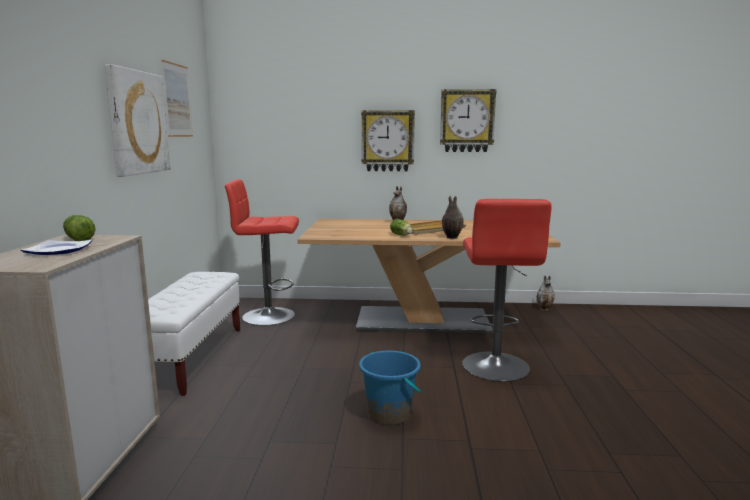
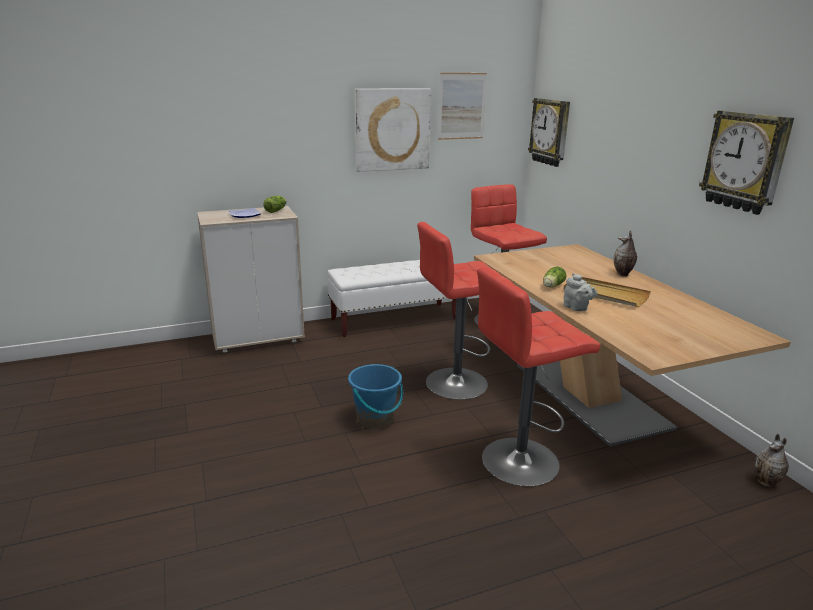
camera: 65 degrees right, 10 degrees up
wall clock [361,110,415,171] -> wall clock moved to [528,98,570,167]
vase [442,196,464,239] -> grey teapot [564,273,598,311]
none -> red stool [417,222,513,399]

